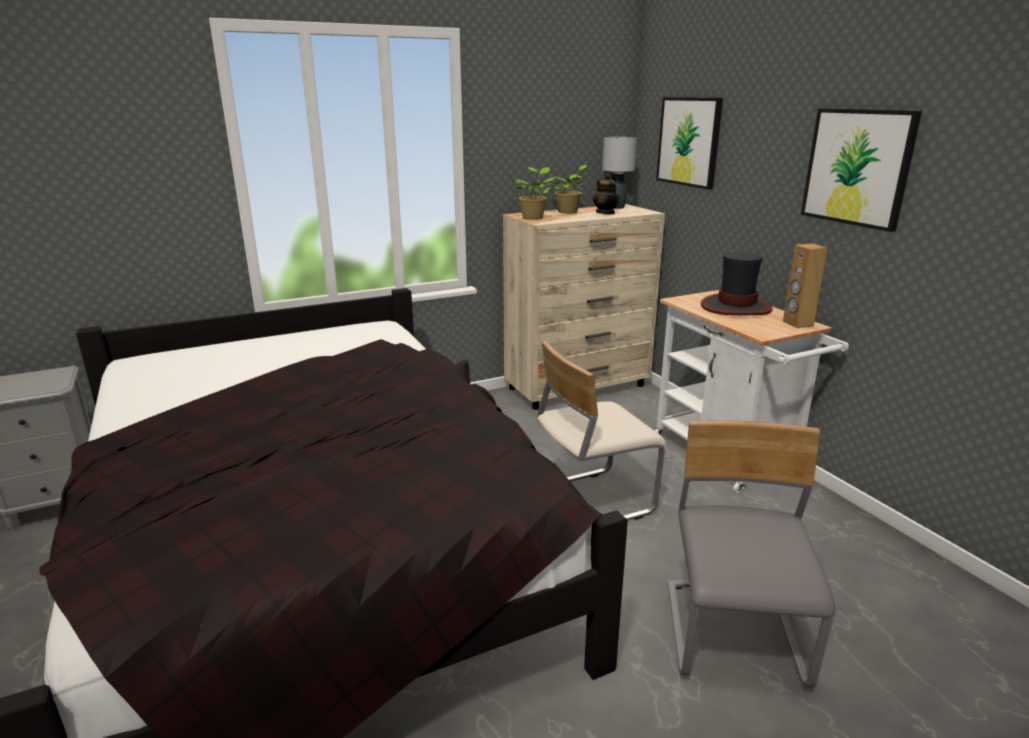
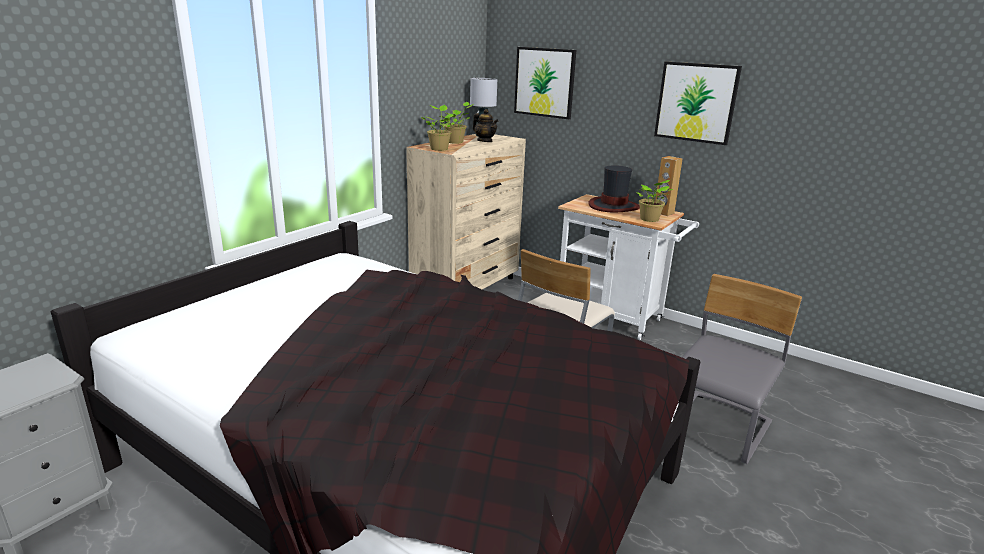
camera: 30 degrees left, 0 degrees up
grey chair [668,420,835,688] -> grey chair turned 60 degrees clockwise [682,274,802,464]
none -> potted plant [636,180,673,222]

